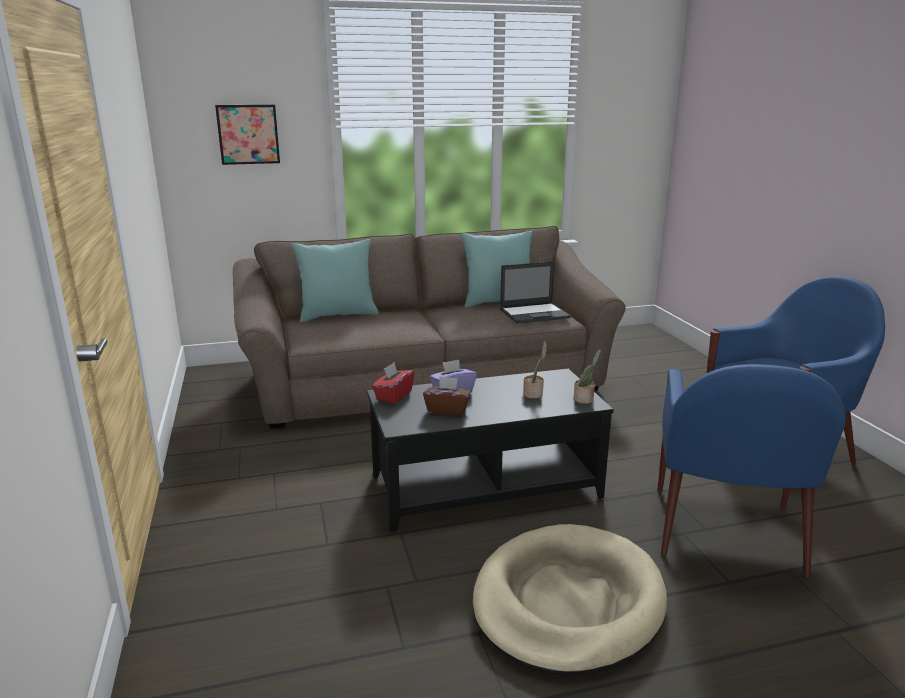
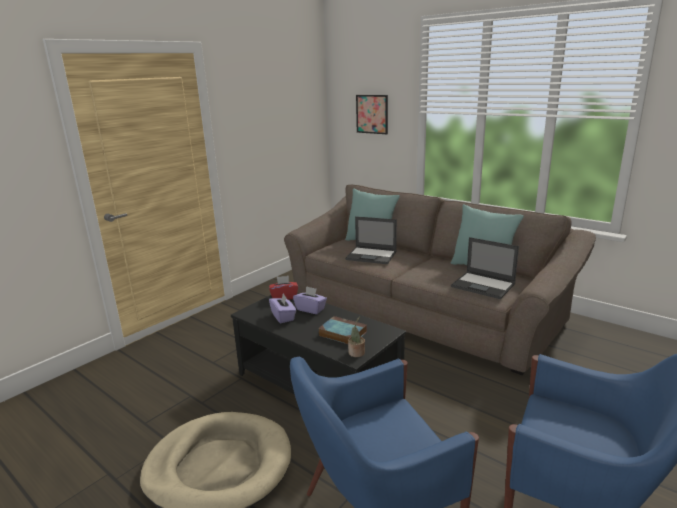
camera: 55 degrees right, 0 degrees up
brown tissue box [423,376,471,416] -> purple tissue box [269,293,296,324]
potted plant [523,341,547,399] -> book [318,316,367,344]
none -> laptop [345,216,397,264]

